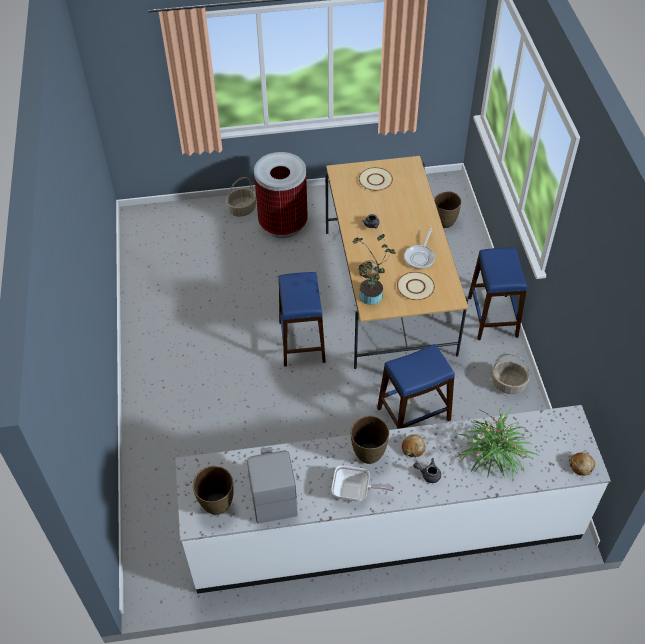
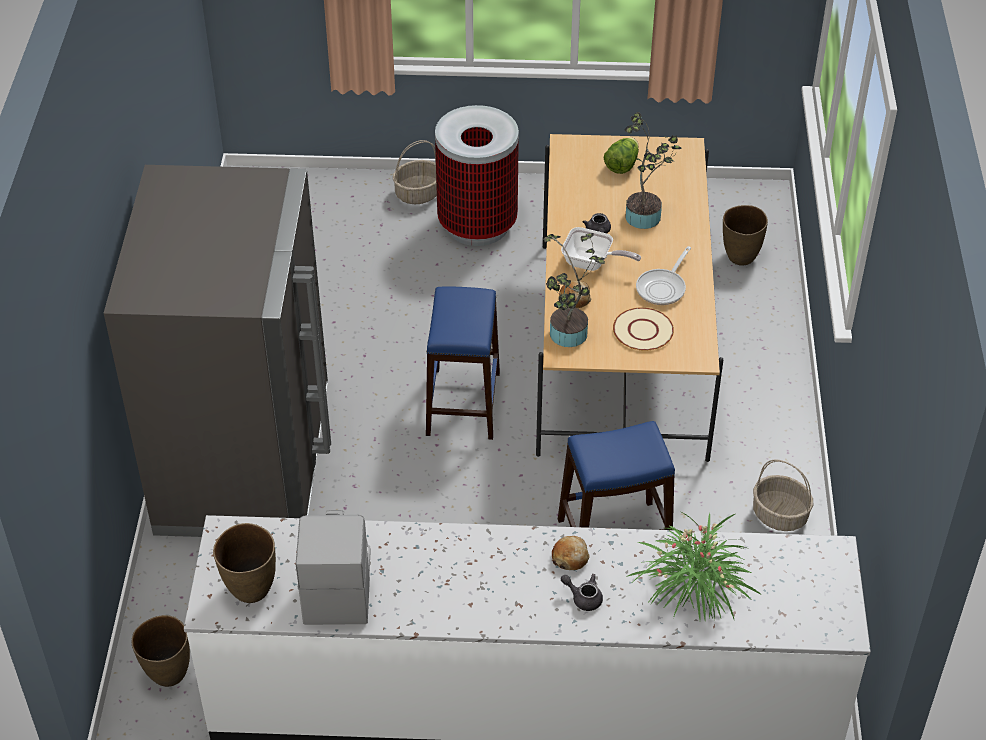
camera: 10 degrees right, 5 degrees down
frying pan [331,465,395,502] -> frying pan moved to [561,227,641,271]
brown vase [350,416,389,464] -> brown vase moved to [132,615,190,687]
beige plate [359,167,393,191] -> lettuce [604,137,639,174]
blue stool [468,248,527,340] -> none
bread [569,453,595,476] -> none
none -> grey fridge [104,165,331,537]
none -> potted plant [625,112,681,229]

